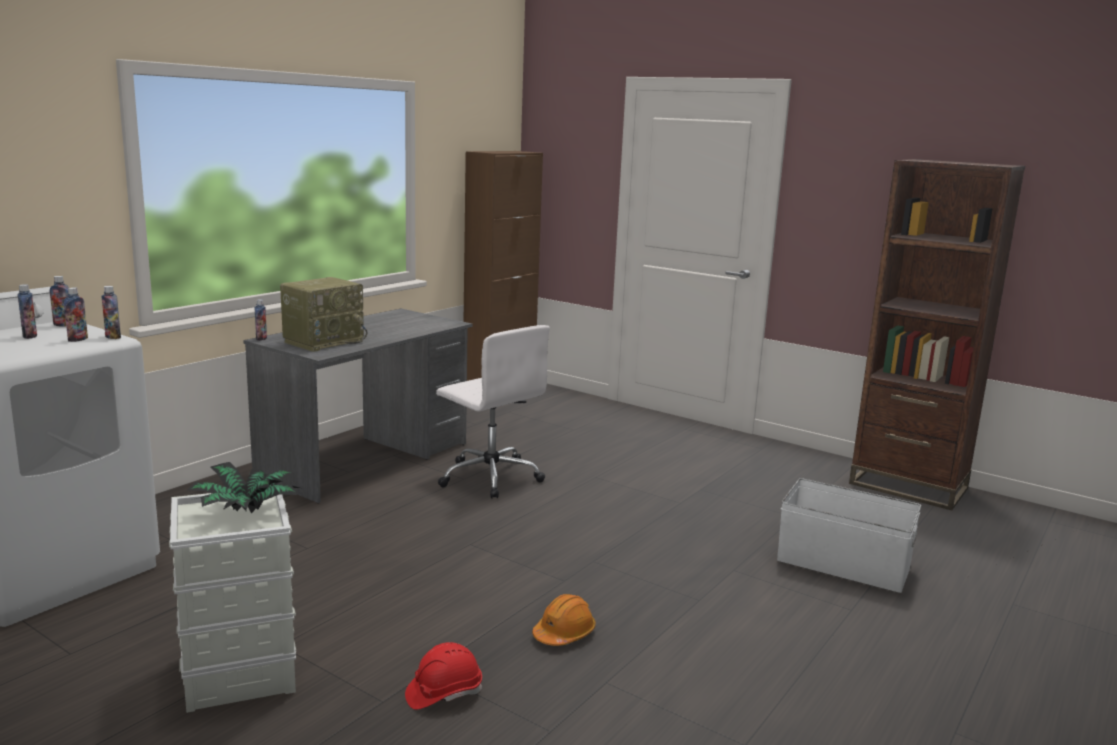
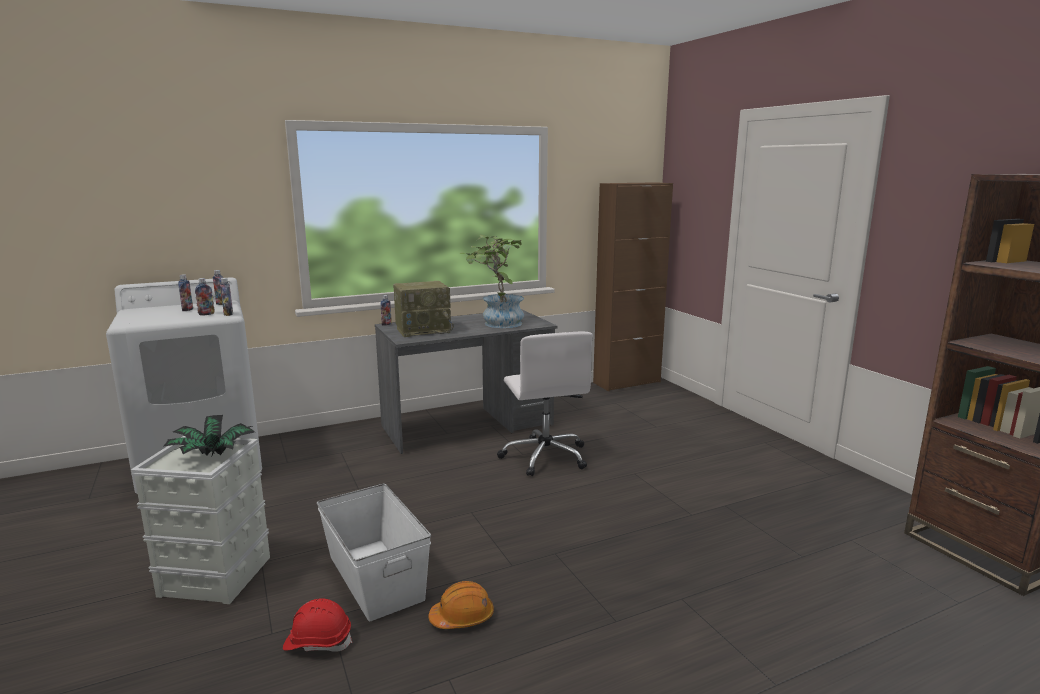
camera: 30 degrees right, 0 degrees up
white storage box [777,478,921,593] -> white storage box moved to [317,484,431,621]
none -> potted plant [460,235,524,328]

